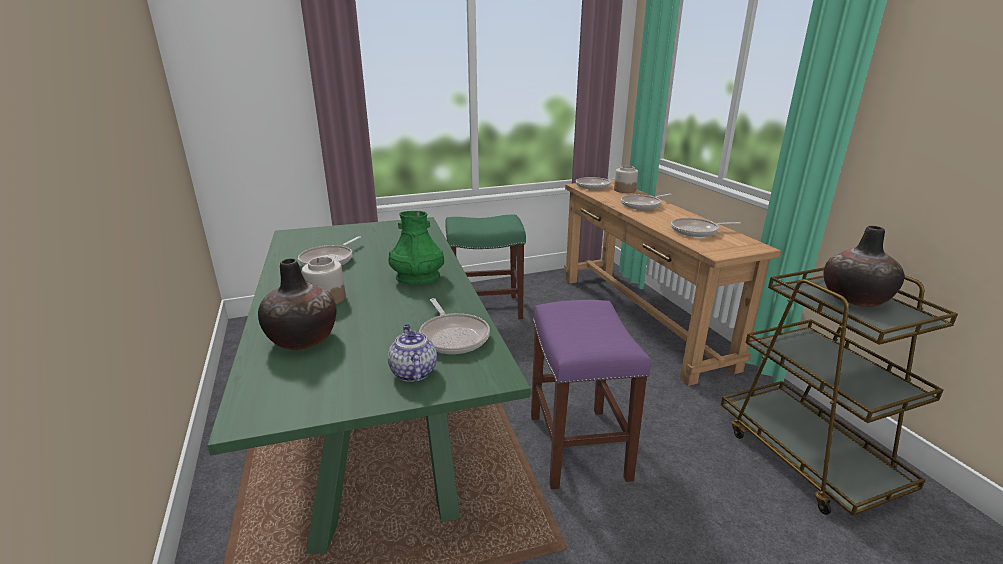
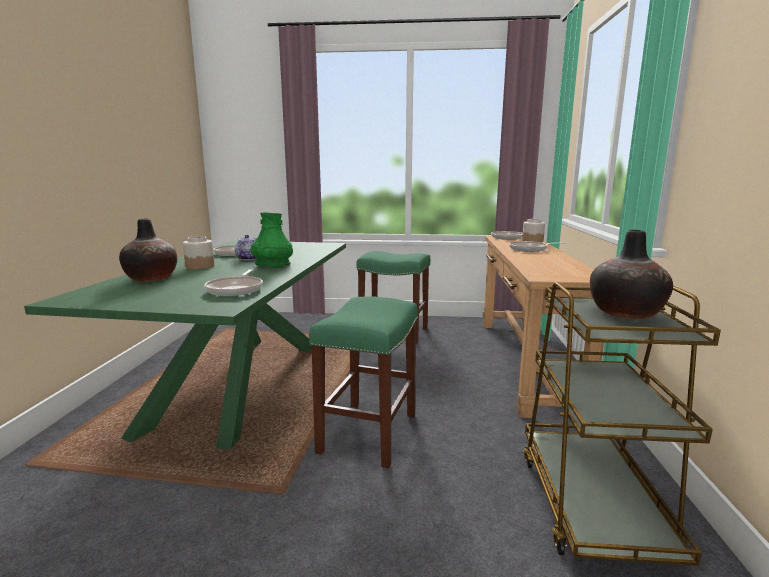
camera: 25 degrees right, 10 degrees down
teapot [388,324,437,382] -> teapot moved to [235,235,257,260]
purple stool [531,300,651,489] -> green stool [309,296,418,468]
frying pan [671,218,741,237] -> none

